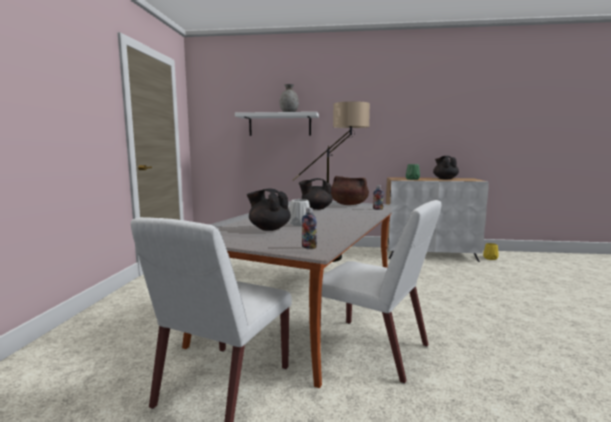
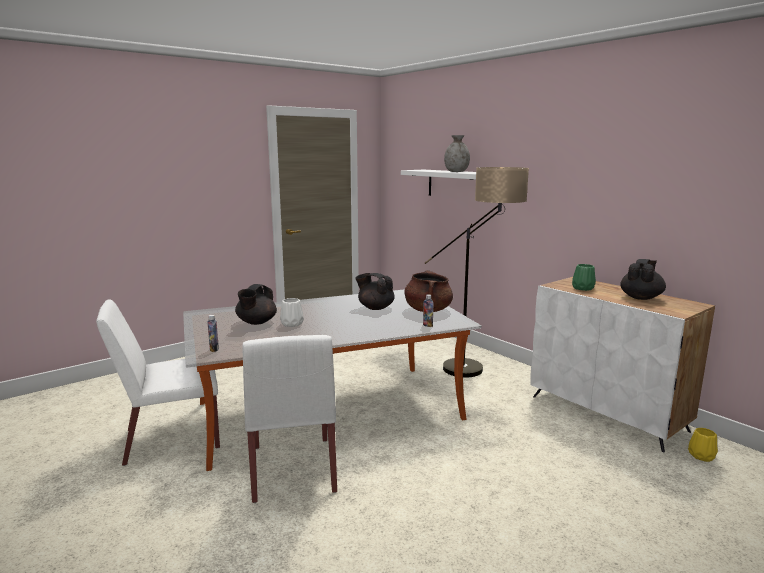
camera: 45 degrees right, 5 degrees up
black teapot [247,188,291,231] -> black teapot turned 150 degrees counterclockwise [235,284,277,325]

